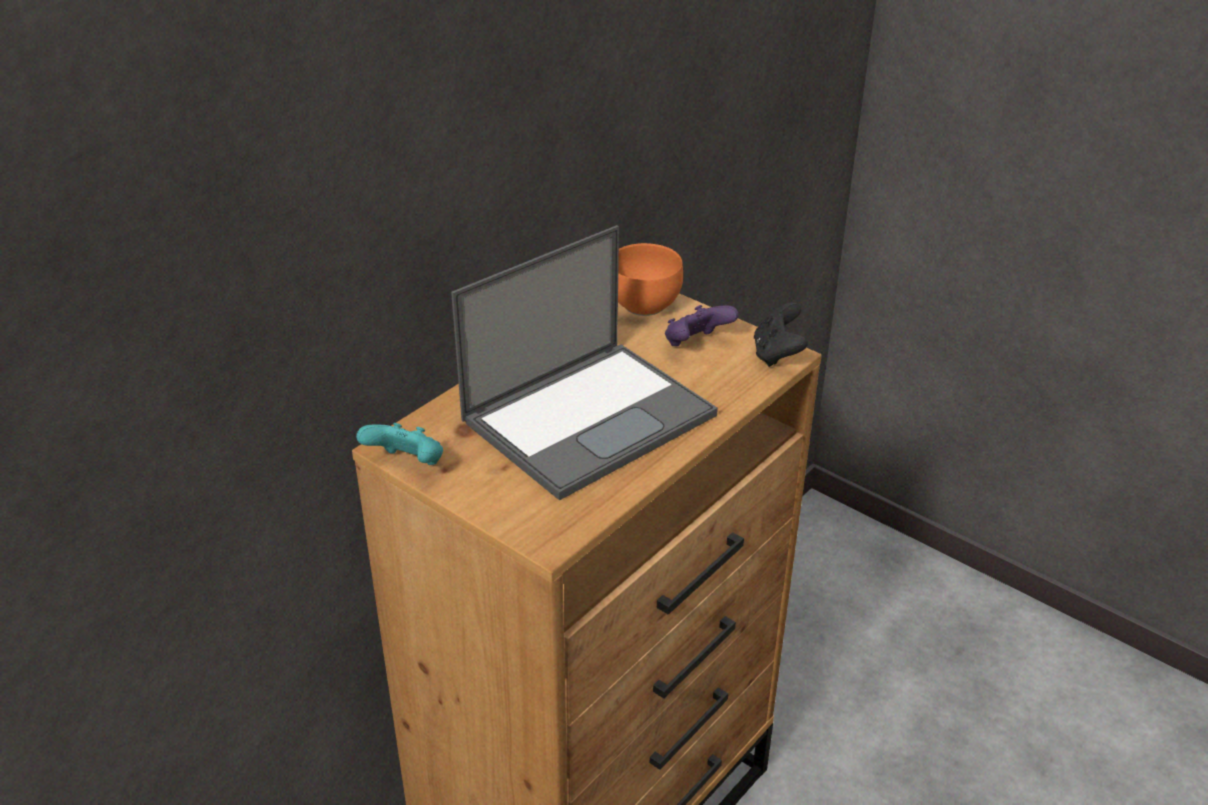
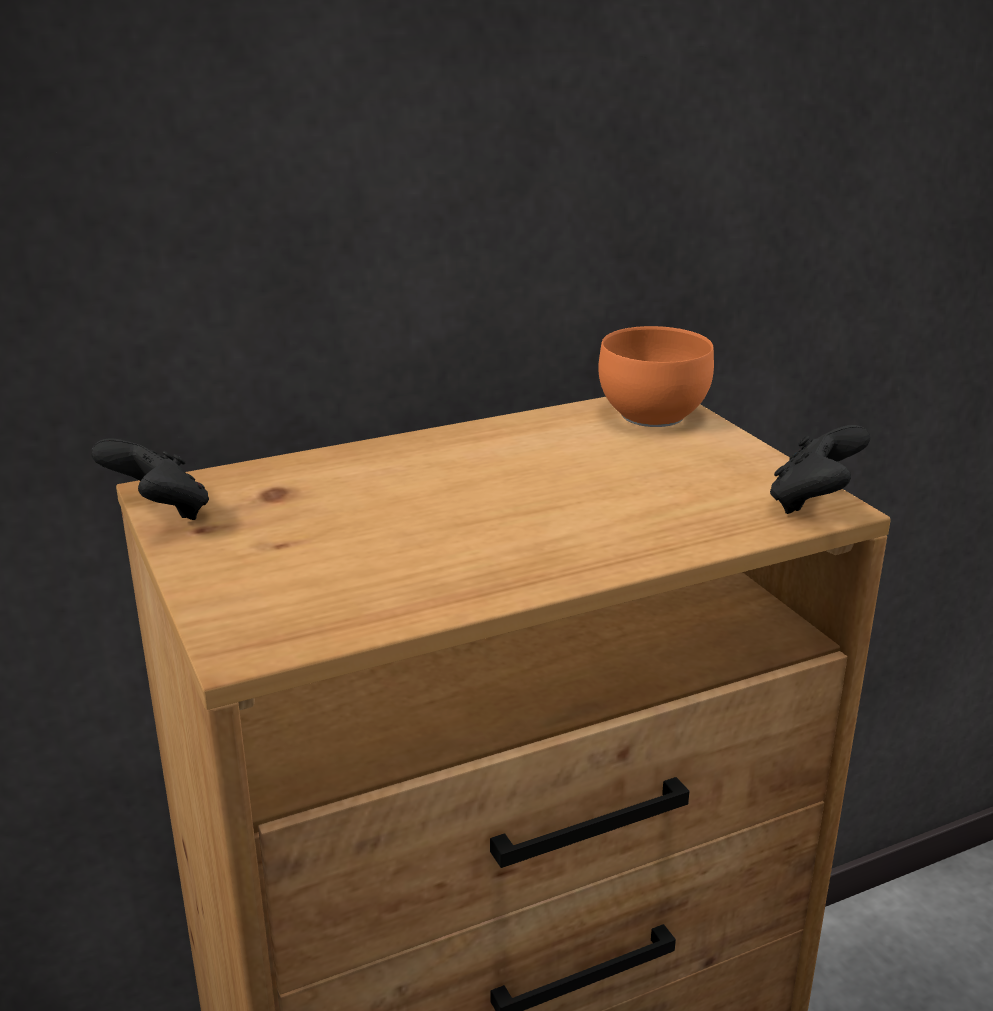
camera: 25 degrees right, 10 degrees down
turquoise game controller [356,423,443,465] -> black game controller [91,438,209,520]
laptop [451,225,718,501] -> none
purple game controller [665,305,739,346] -> none

